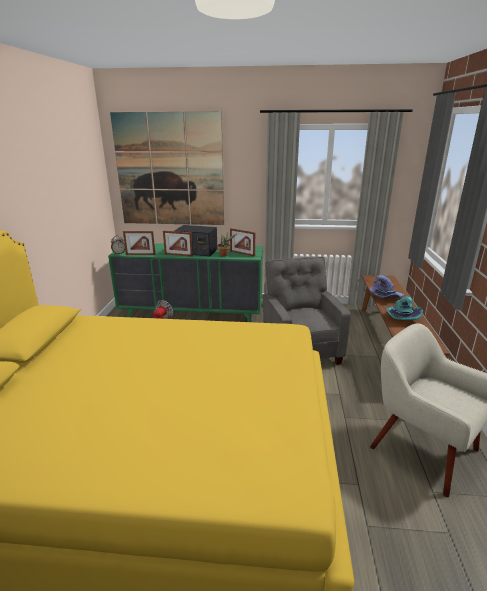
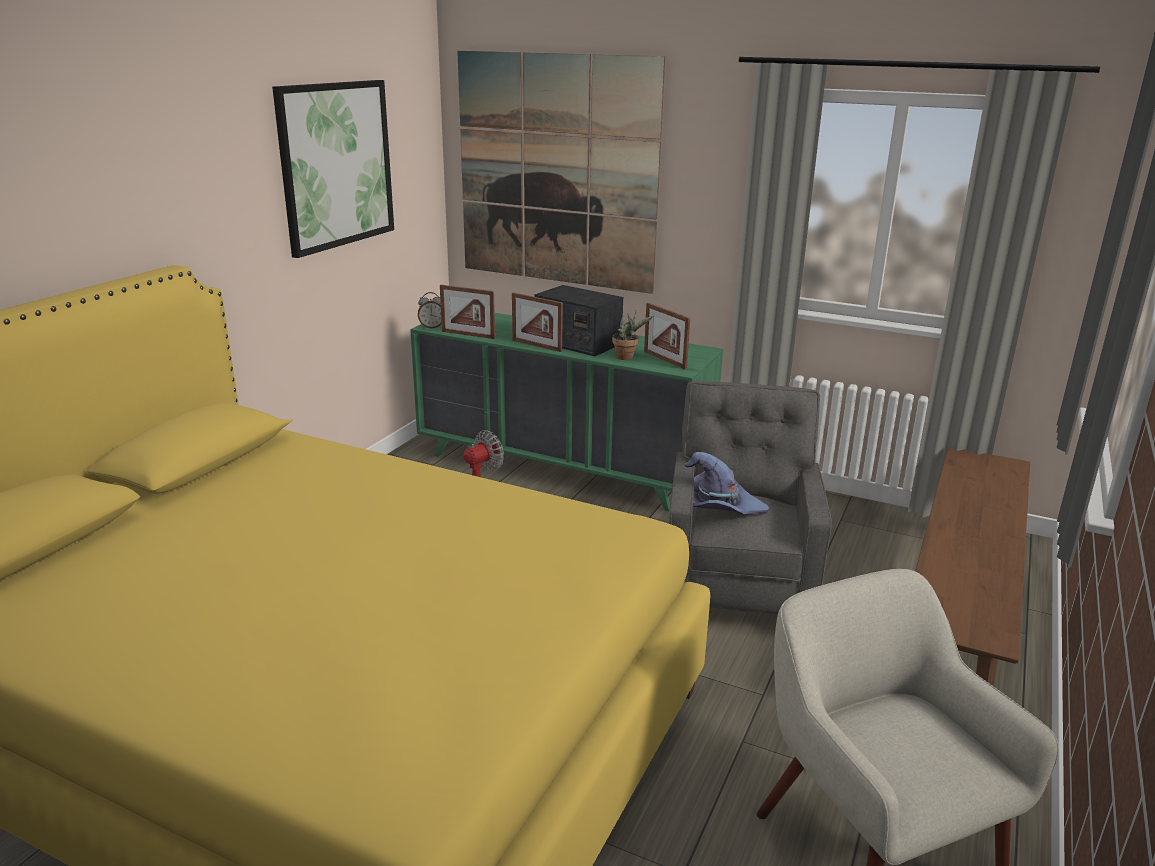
camera: 20 degrees right, 0 degrees up
purple hat [369,275,404,298] -> purple hat moved to [685,452,769,514]
turquoise hat [385,297,423,320] -> none
none -> picture [272,80,394,258]

